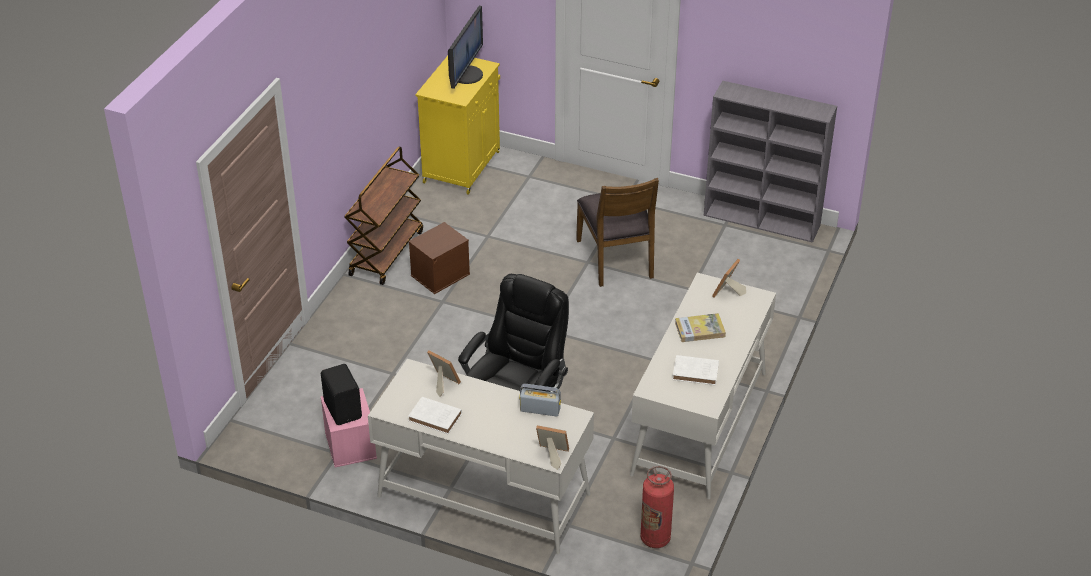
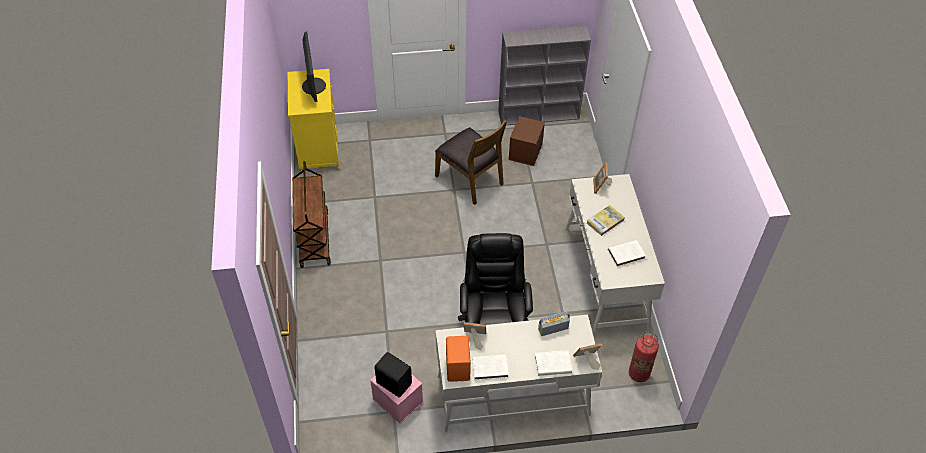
camera: 30 degrees left, 10 degrees up
brown storage box [408,222,470,294] -> brown storage box moved to [508,116,545,166]
none -> orange speaker [446,336,471,382]
none -> white book [535,350,572,376]

